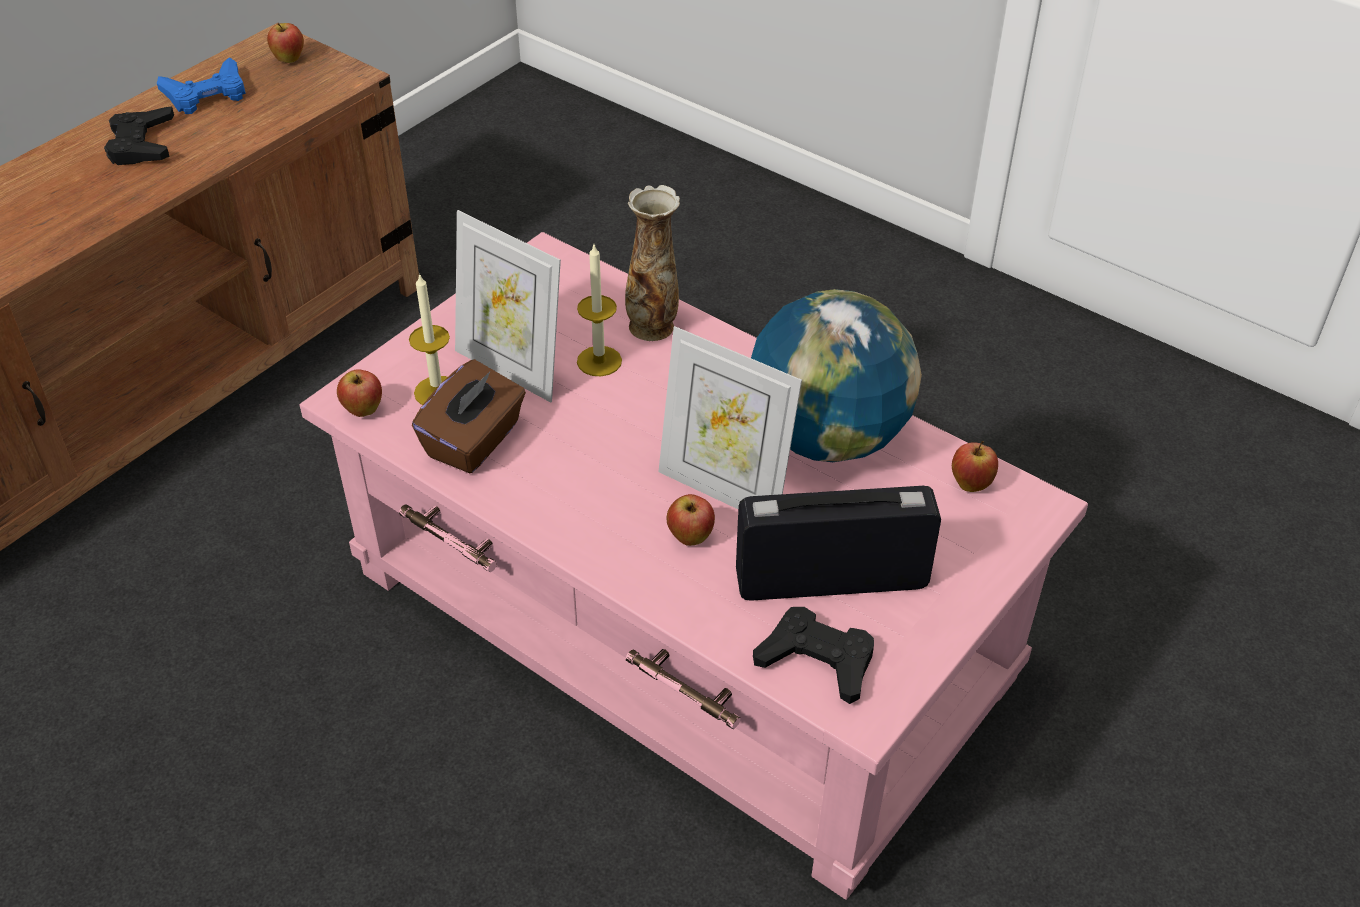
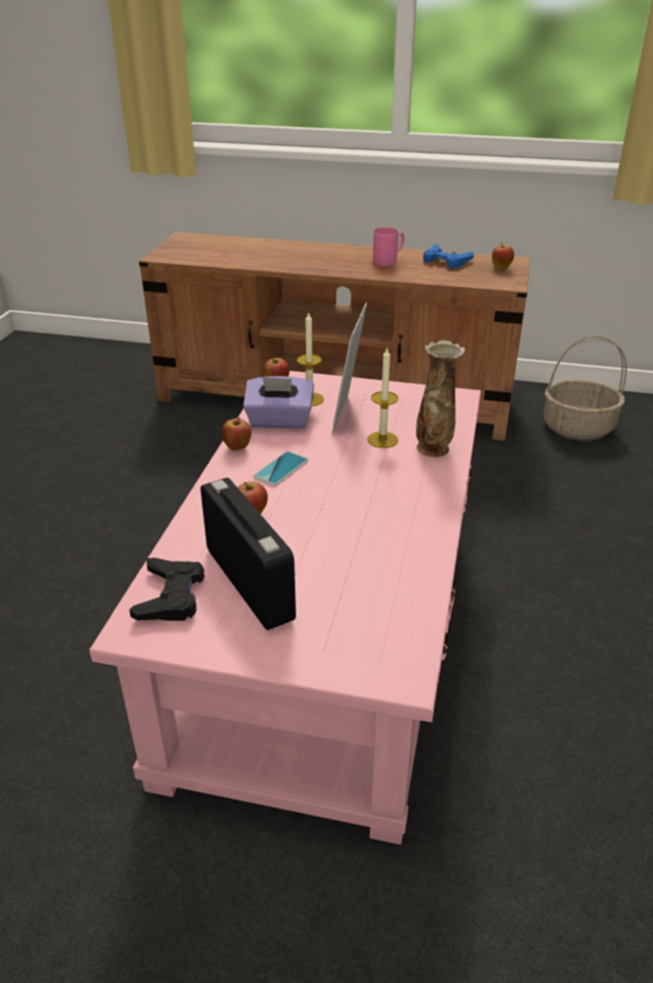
camera: 65 degrees right, 10 degrees down
black game controller [104,106,174,165] -> pink mug [373,227,404,266]
brown tissue box [412,359,526,473] -> purple tissue box [243,376,314,429]
picture frame [658,326,802,509] -> none
globe [751,289,922,462] -> none
apple [952,441,998,492] -> apple moved to [221,417,251,451]
none -> phone [253,451,308,486]
none -> basket [544,336,627,439]

